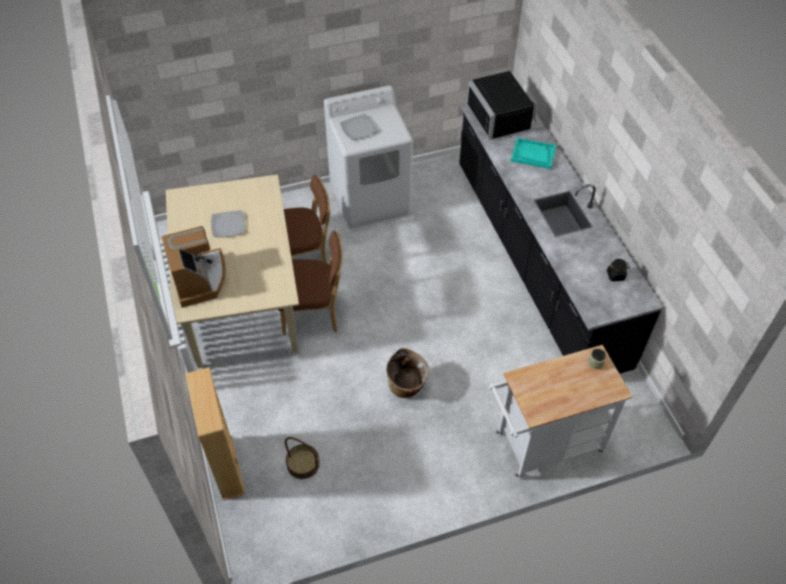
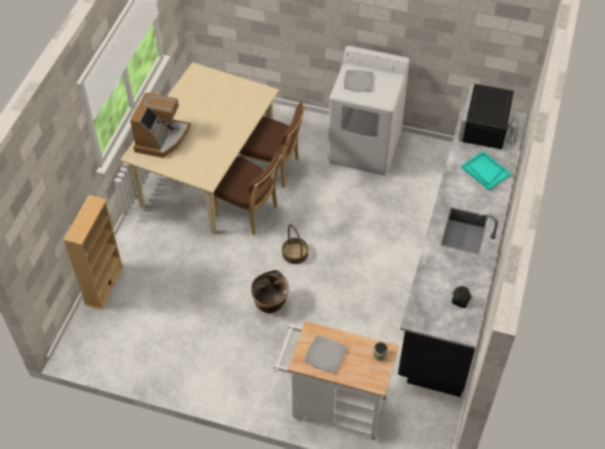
camera: 35 degrees right, 0 degrees up
plate [211,210,245,237] -> plate moved to [304,335,347,373]
basket [285,437,320,479] -> basket moved to [282,224,308,264]

